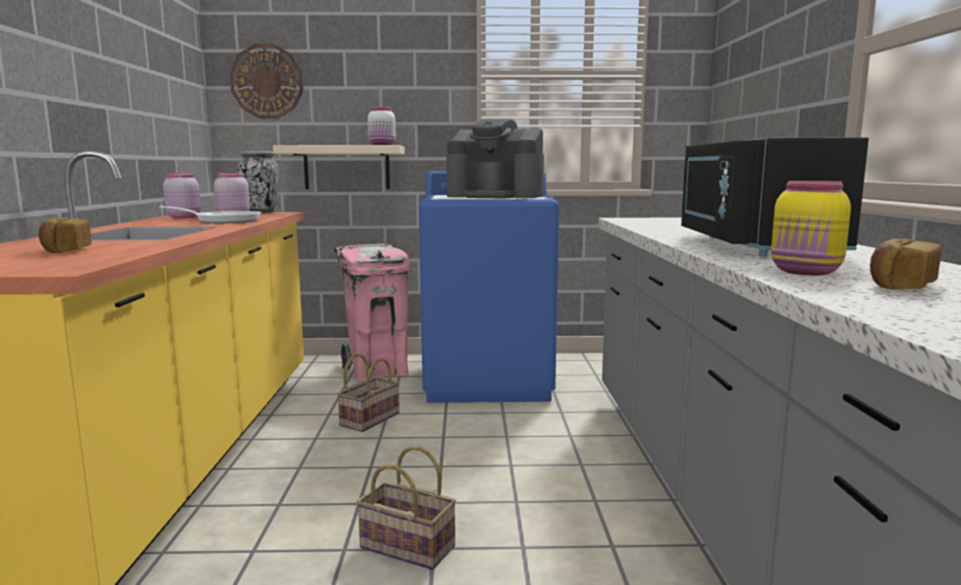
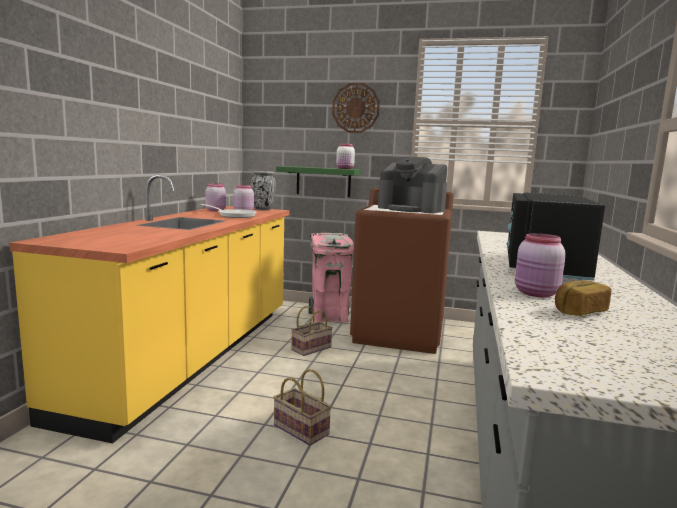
camera: 15 degrees right, 0 degrees up
bread [39,218,92,253] -> none
wall clock [230,44,303,119] -> wall clock moved to [332,83,380,133]
beige shelf [273,145,405,189] -> green shelf [276,166,362,197]
blue washing machine [419,171,559,403] -> brown washing machine [350,188,454,354]
yellow jar [771,181,851,275] -> pink jar [515,233,566,297]

